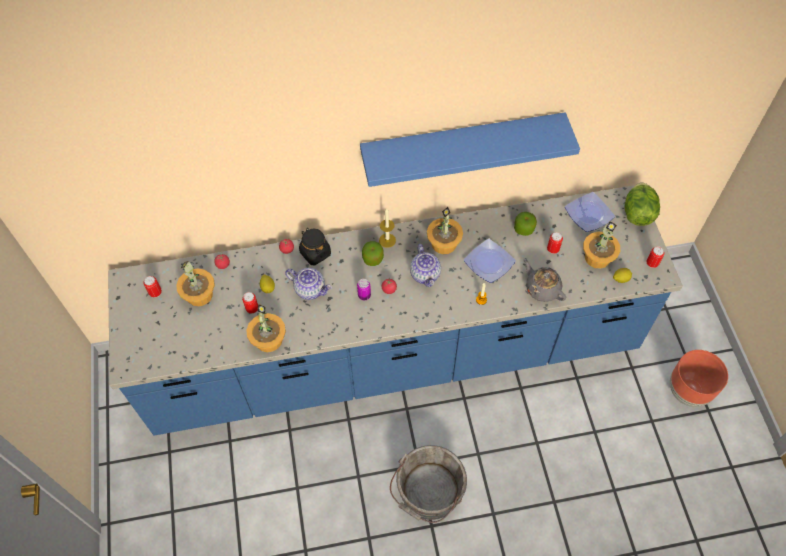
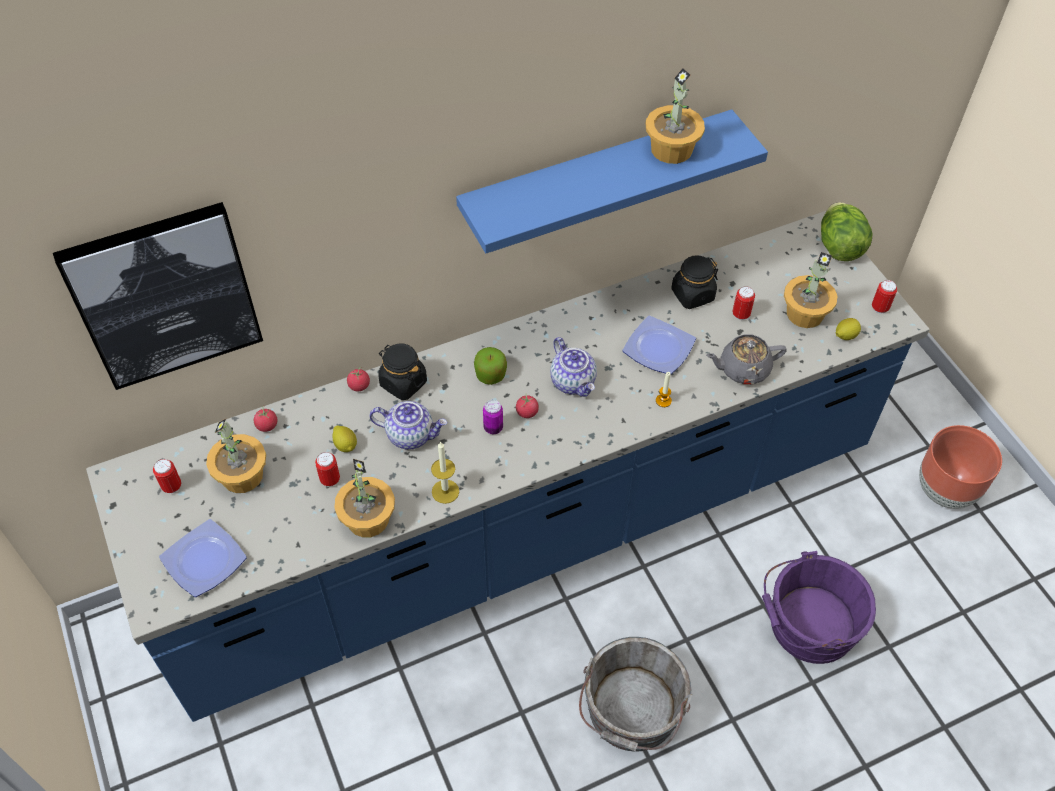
camera: 15 degrees left, 5 degrees down
candle [379,208,396,248] -> candle moved to [431,441,459,504]
potted plant [427,207,463,254] -> potted plant moved to [646,68,705,164]
apple [514,212,537,236] -> black jar [671,255,718,309]
grey teapot [523,259,566,302] -> grey teapot turned 45 degrees counterclockwise [706,334,787,384]
plate [565,192,615,232] -> plate moved to [159,519,247,597]
none -> picture [53,202,263,390]
none -> purple bucket [762,551,876,664]

